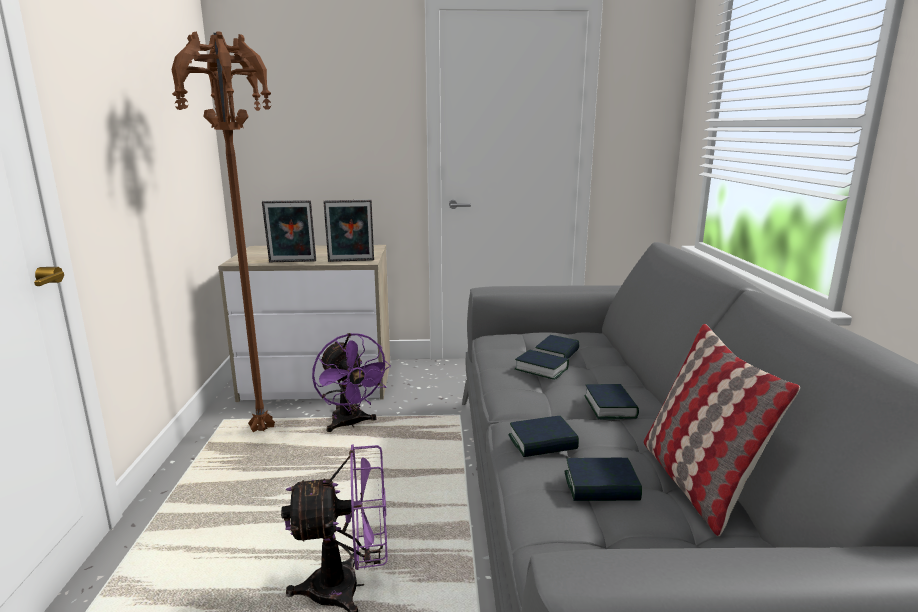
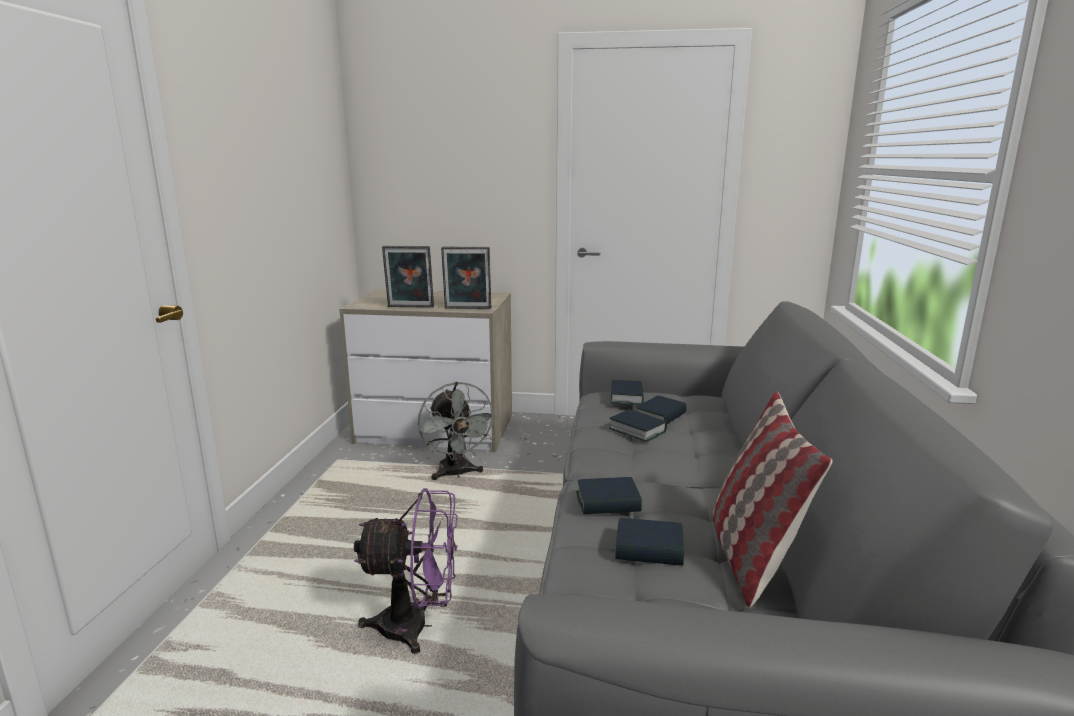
camera: 10 degrees right, 0 degrees up
brown floor lamp [172,31,275,432] -> none
purple fan [312,333,391,432] -> grey fan [418,382,498,480]
book [584,384,639,419] -> book moved to [611,380,644,405]

